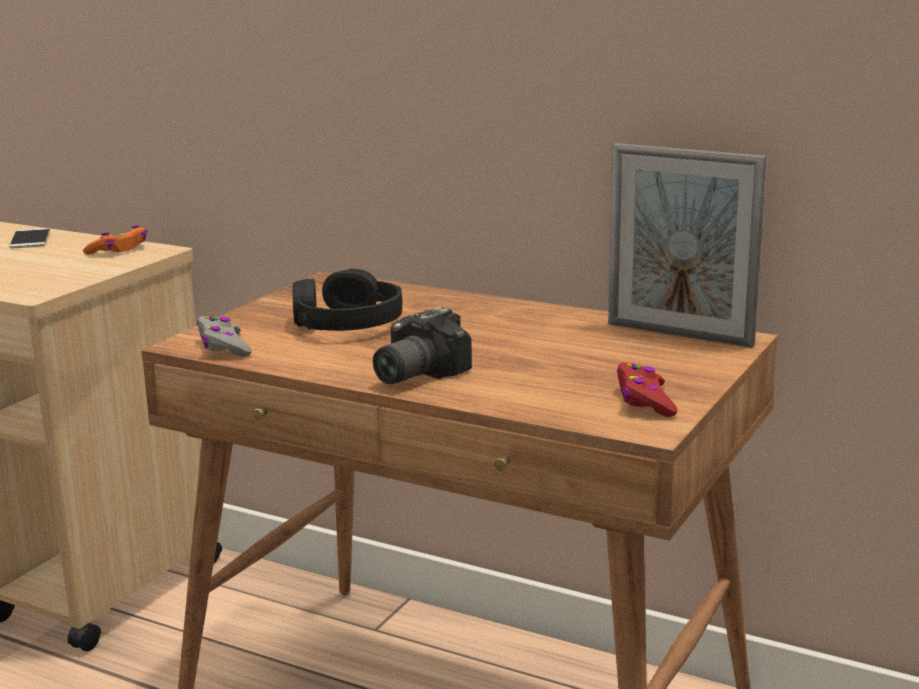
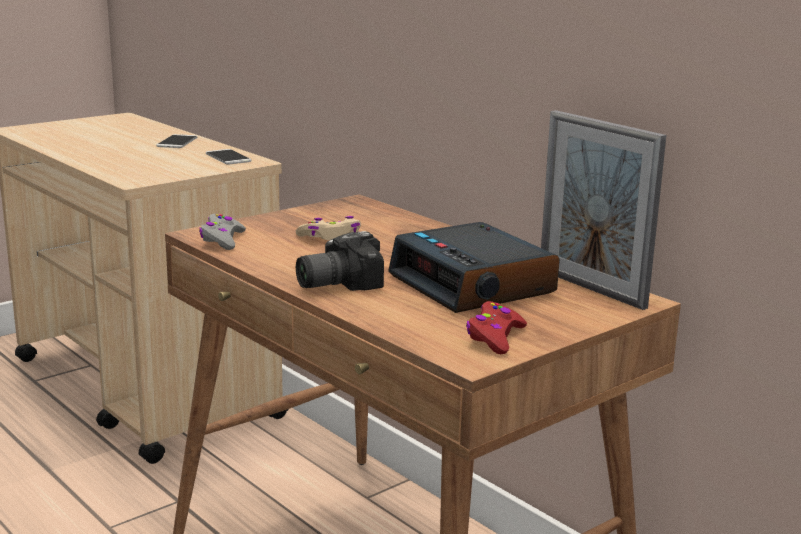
camera: 20 degrees right, 0 degrees up
orange game controller [83,225,148,255] -> phone [206,149,252,165]
black headphones [292,269,402,331] -> beige game controller [296,216,361,240]
none -> alarm clock [388,222,560,313]

